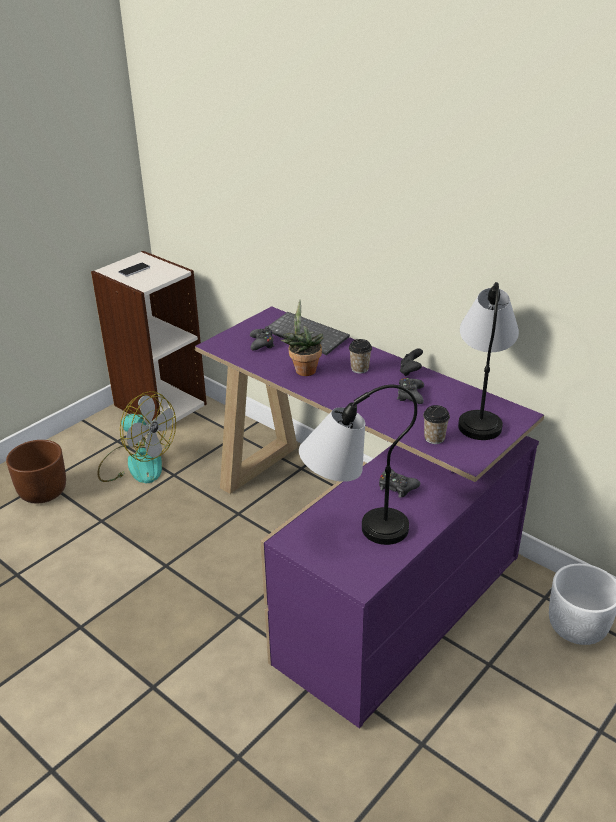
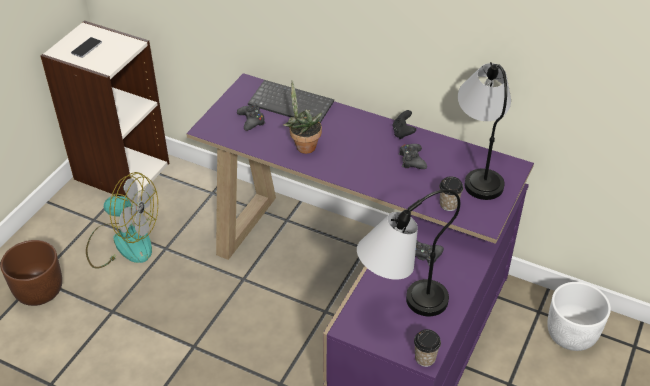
camera: 15 degrees left, 10 degrees up
cup [349,339,372,374] -> cup moved to [414,329,441,367]

